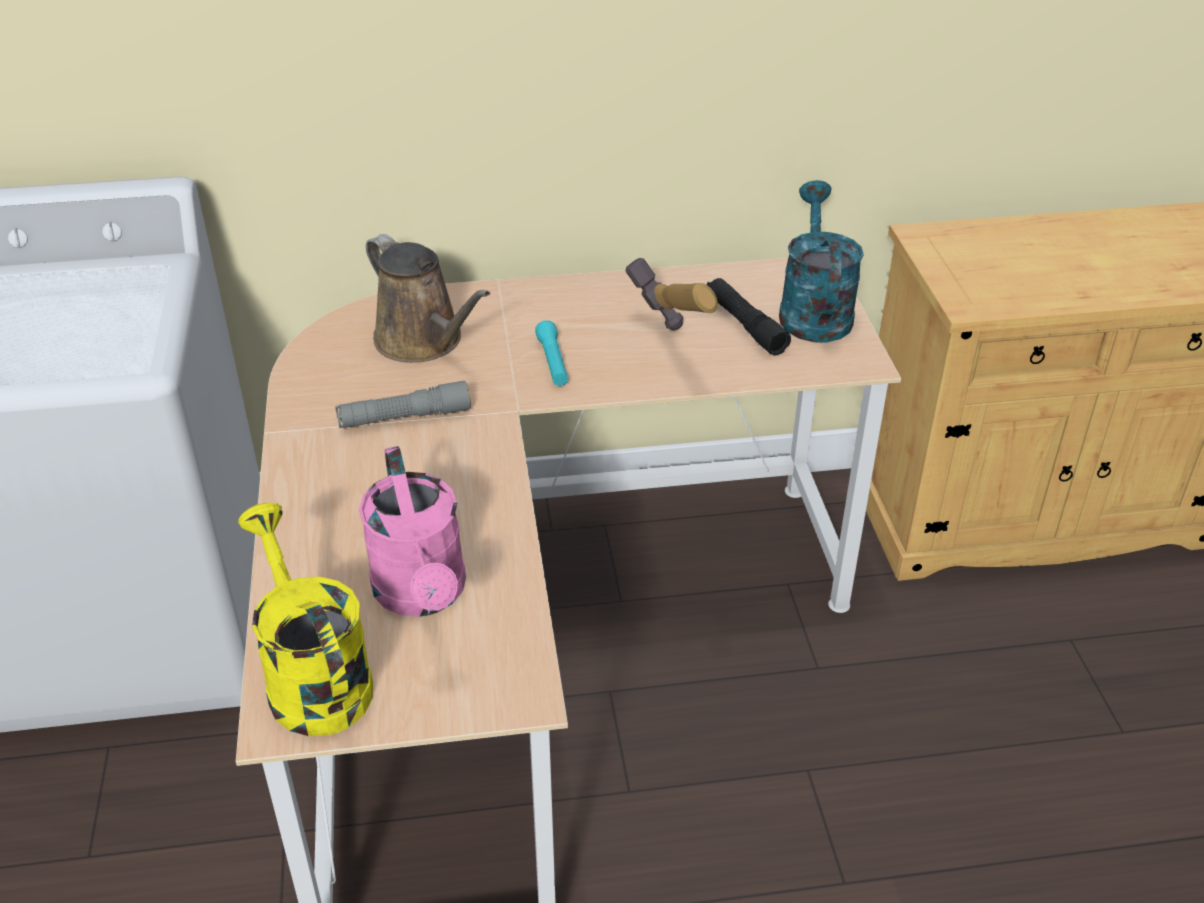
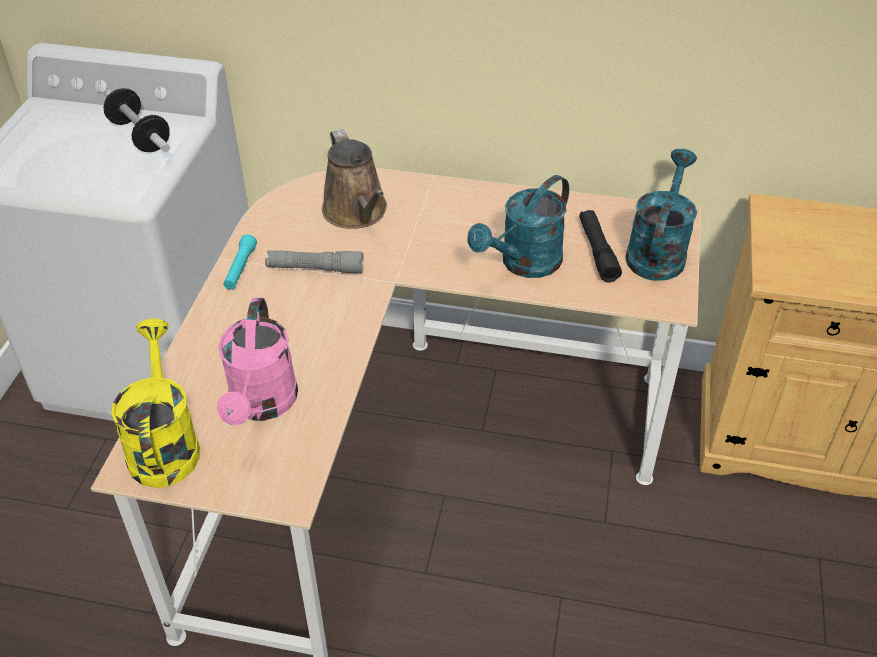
camera: 20 degrees right, 5 degrees up
turquoise flashlight [535,320,568,386] -> turquoise flashlight moved to [223,234,257,290]
hammer [625,258,718,330] -> turquoise watering can [467,175,569,278]
none -> dumbbell [104,88,170,152]

